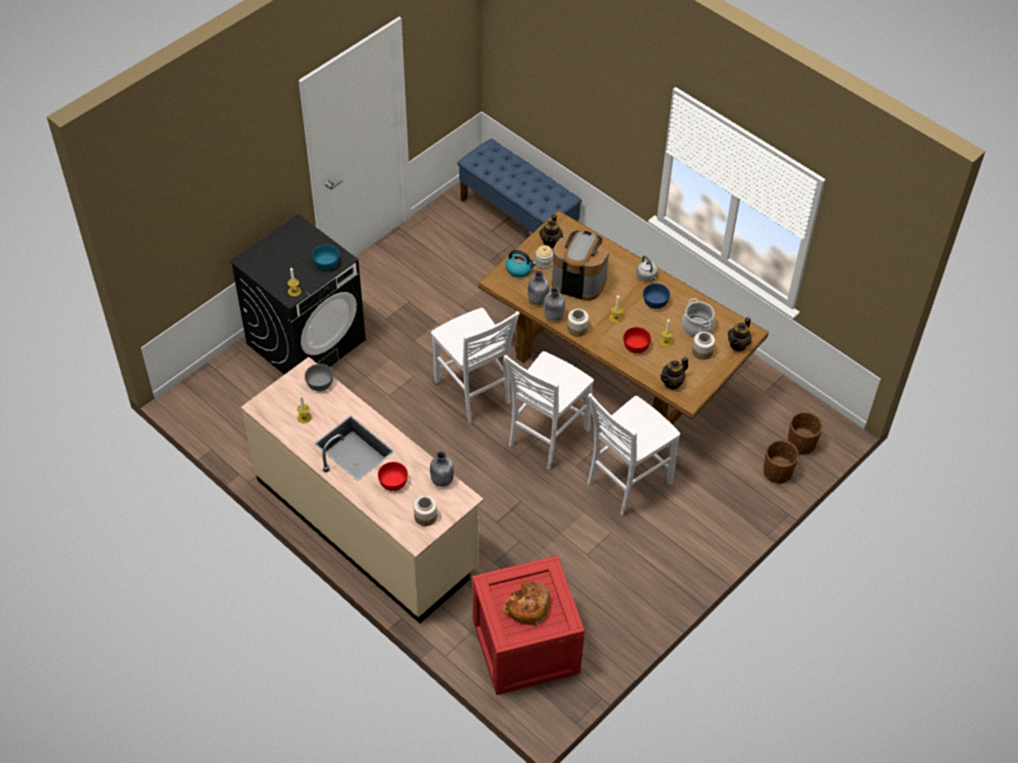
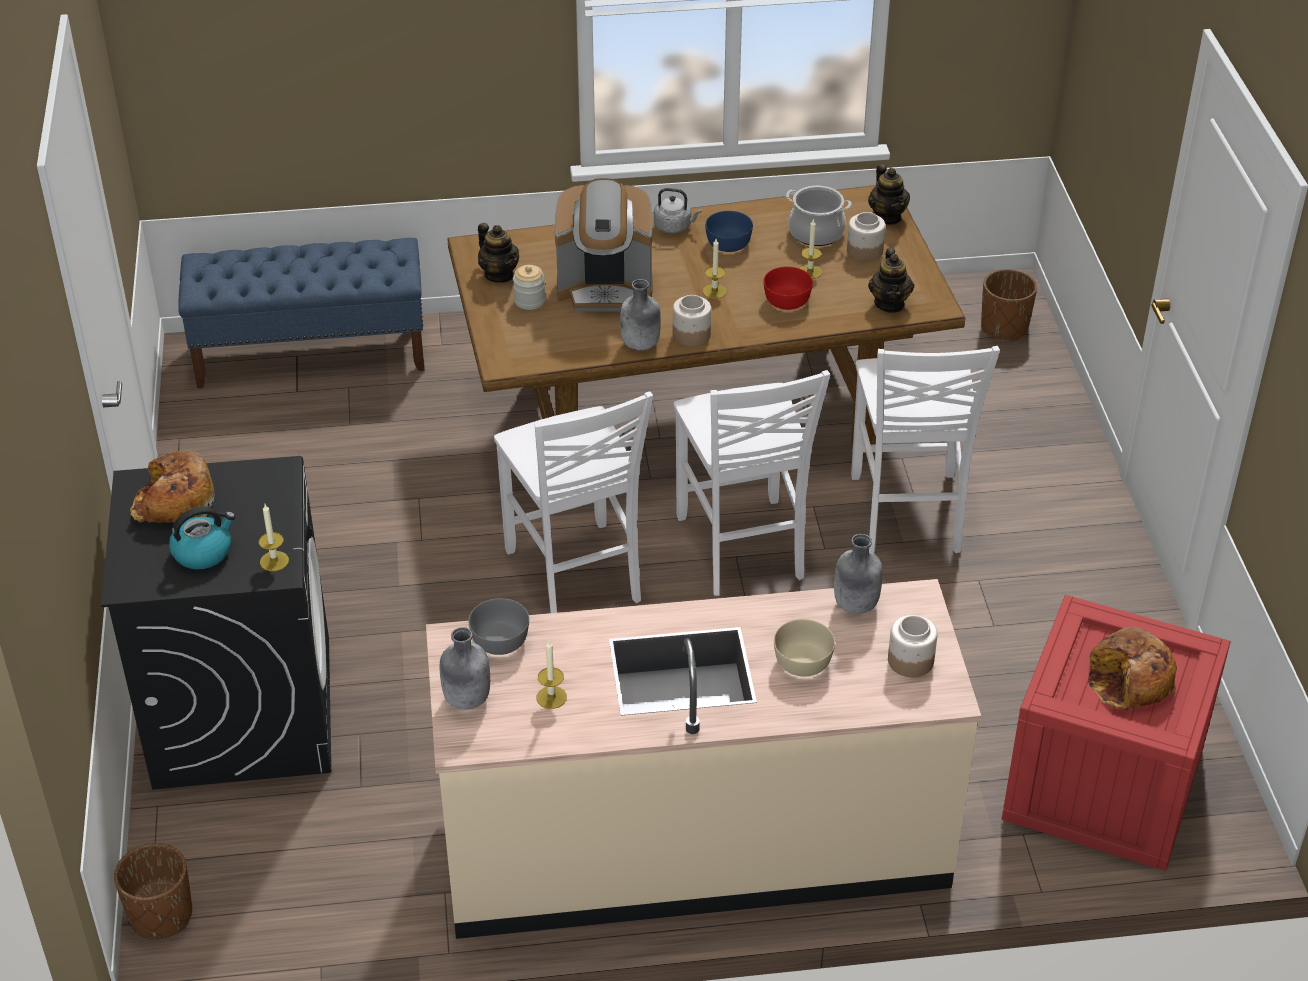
camera: 50 degrees left, 10 degrees down
turquoise bowl [312,245,339,270] -> none
red bowl [378,462,408,491] -> beige bowl [774,619,835,676]
white chair [431,308,520,423] -> white chair turned 60 degrees clockwise [494,391,653,613]
kettle [506,250,536,277] -> kettle moved to [169,506,235,569]
grey bottle [528,271,549,305] -> grey bottle moved to [440,627,490,709]
coffee machine [552,230,609,301] -> coffee machine turned 150 degrees counterclockwise [555,178,653,312]
brown planter [763,440,799,484] -> brown planter moved to [114,843,192,939]
none -> bread [130,450,215,524]

